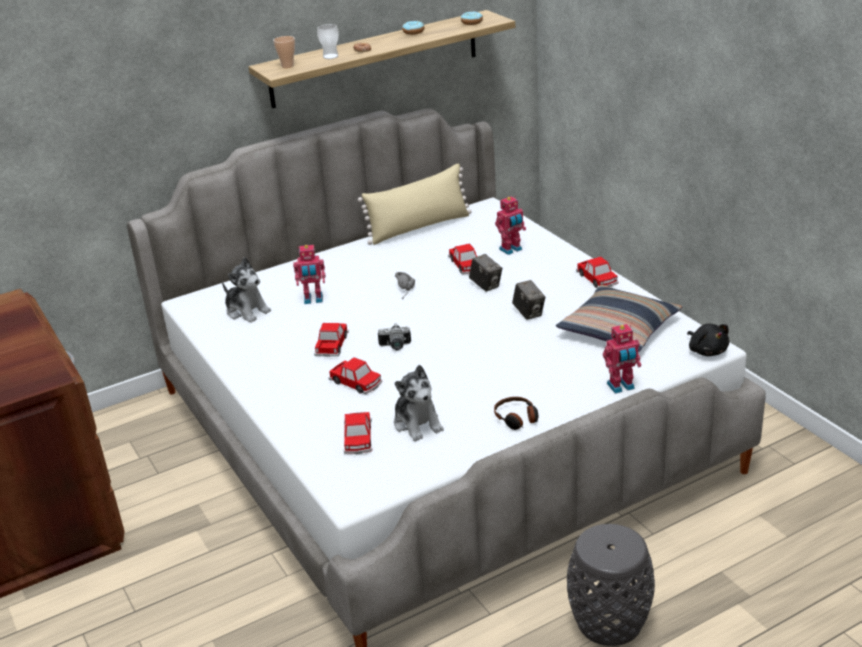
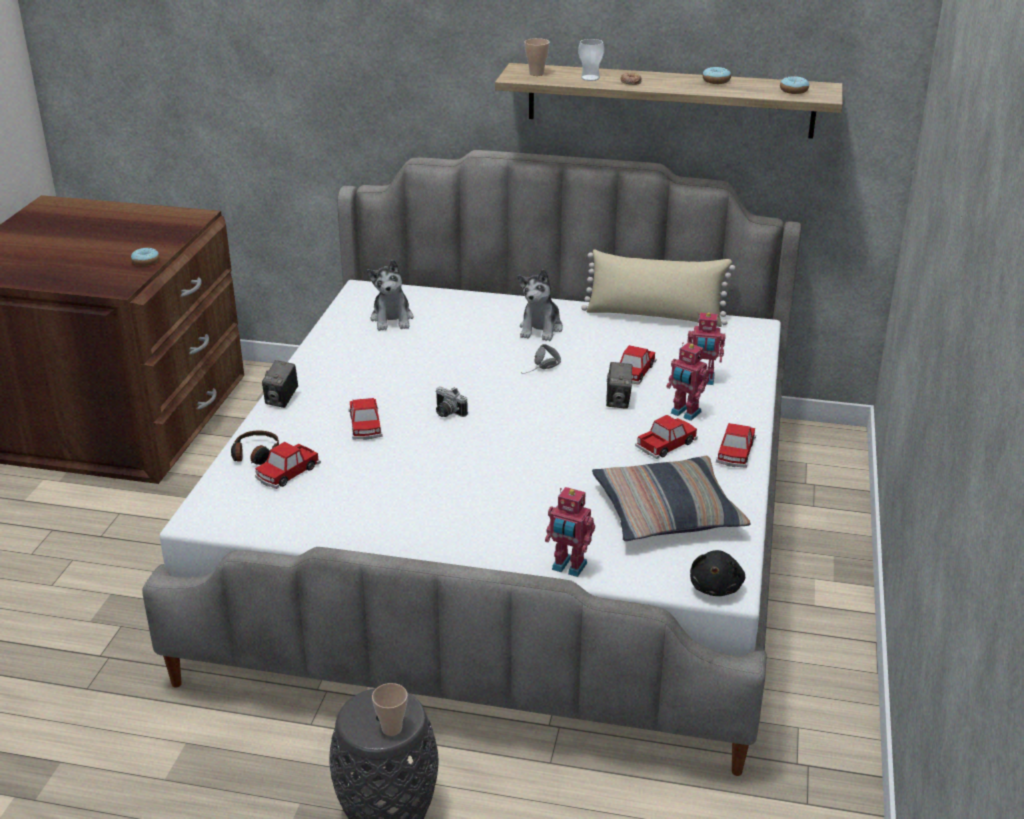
camera: 40 degrees right, 0 degrees up
toy robot [293,245,325,304] -> toy robot moved to [666,343,709,421]
toy car [314,323,349,357] -> toy car moved to [635,415,698,459]
plush toy [394,365,444,441] -> plush toy moved to [518,269,563,341]
headphones [494,397,538,430] -> headphones moved to [231,431,279,465]
camera [512,280,545,320] -> camera moved to [262,360,298,408]
none -> donut [131,248,159,266]
none -> cup [372,683,408,736]

